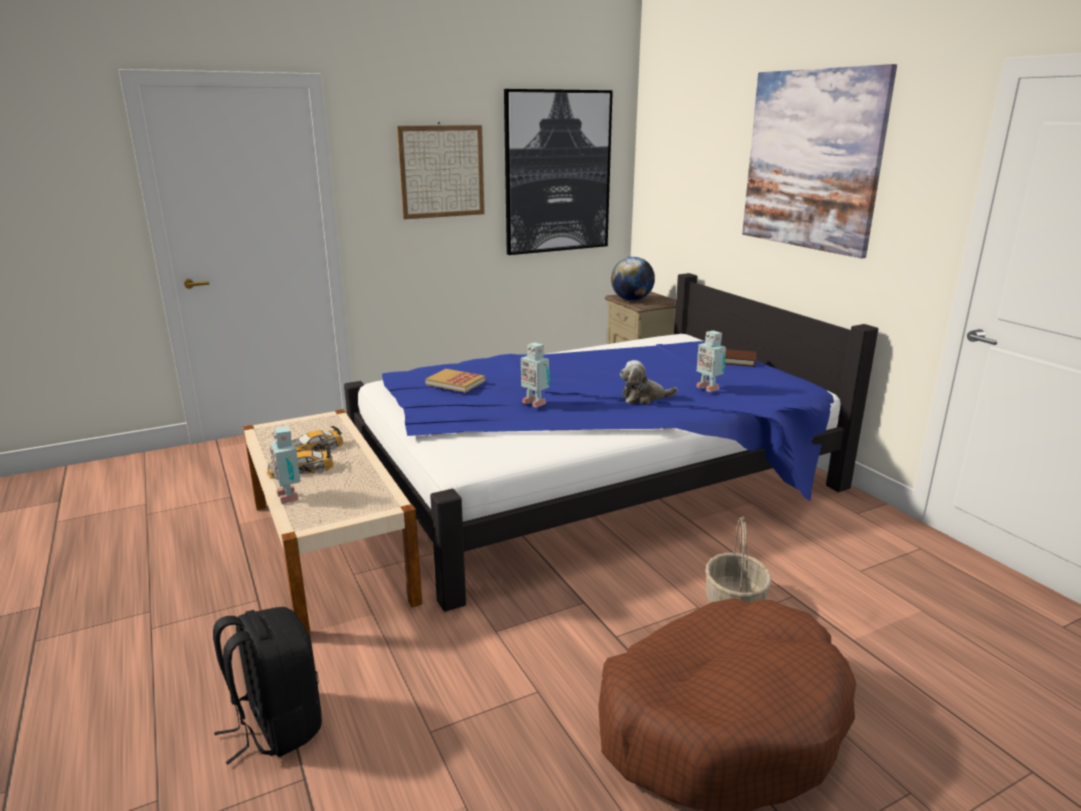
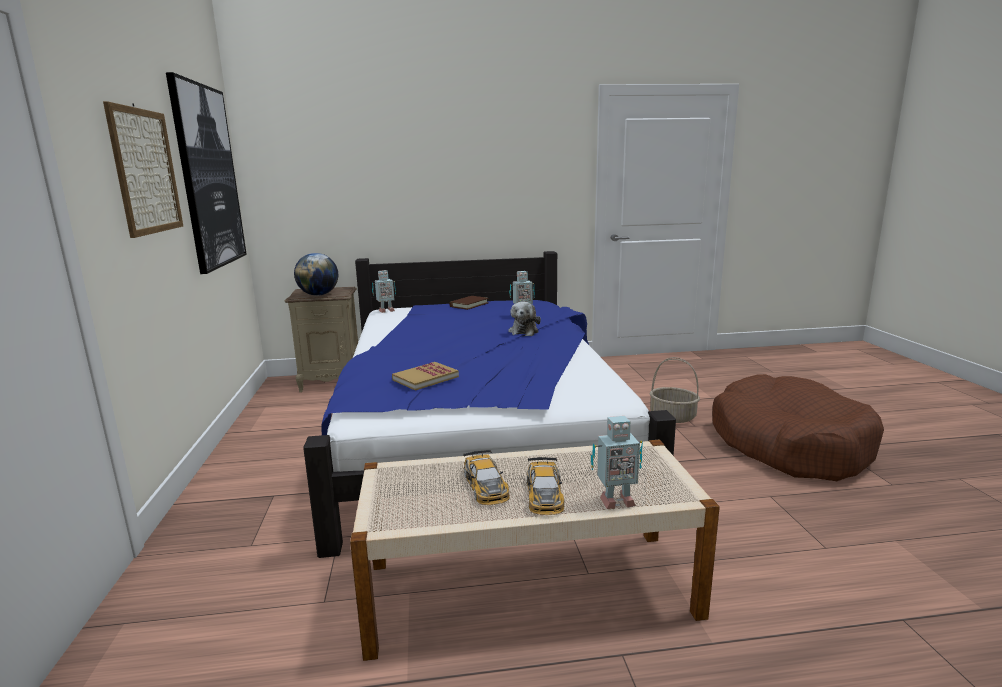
camera: 70 degrees left, 5 degrees down
black backpack [213,607,322,764] -> none
toy robot [521,342,550,407] -> toy robot moved to [372,270,396,313]
picture [742,64,897,259] -> none

